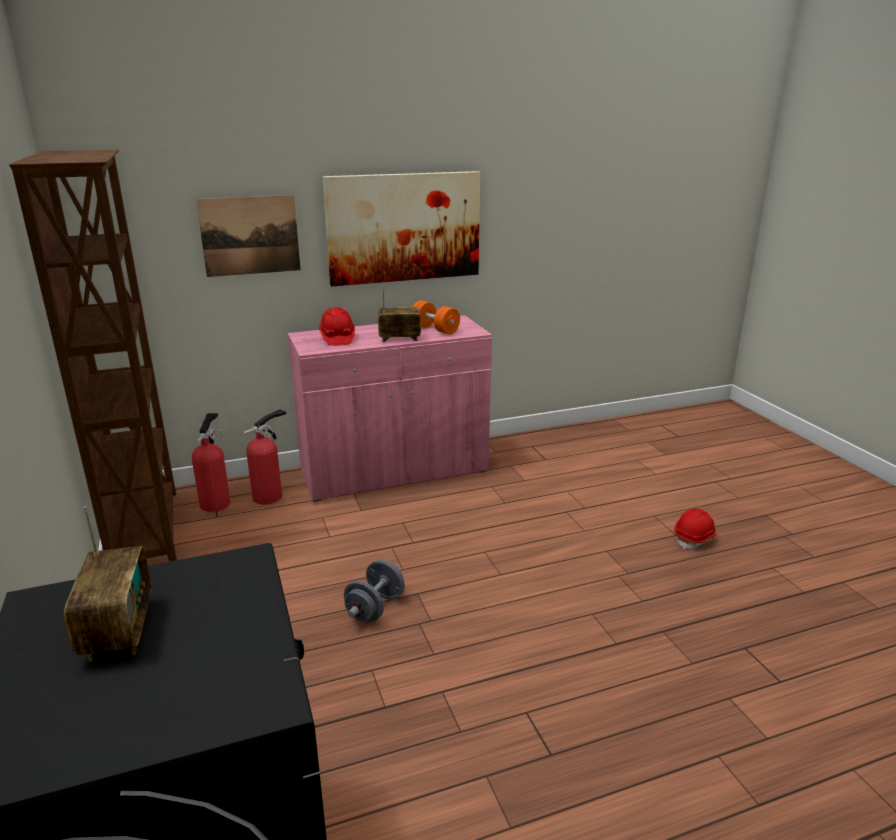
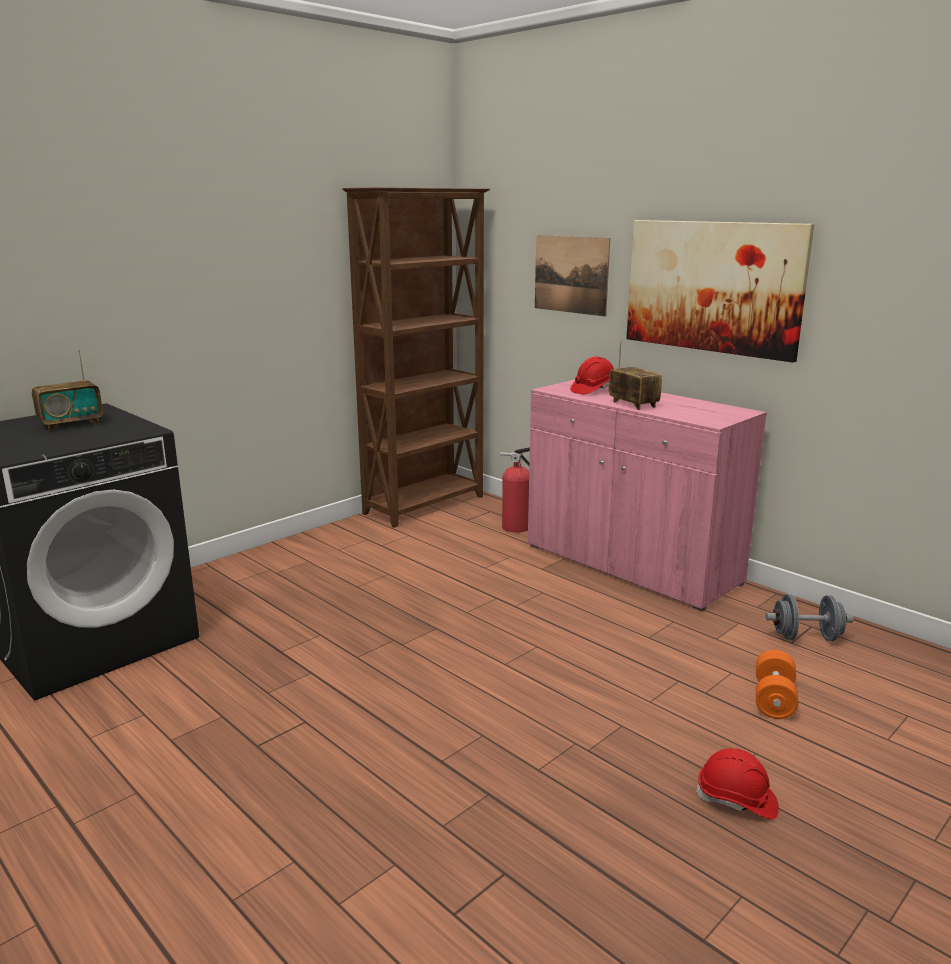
camera: 65 degrees right, 5 degrees down
fire extinguisher [191,413,230,512] -> none
grey dumbbell [344,560,405,622] -> grey dumbbell moved to [766,594,853,641]
orange dumbbell [413,300,460,334] -> orange dumbbell moved to [756,650,798,719]

